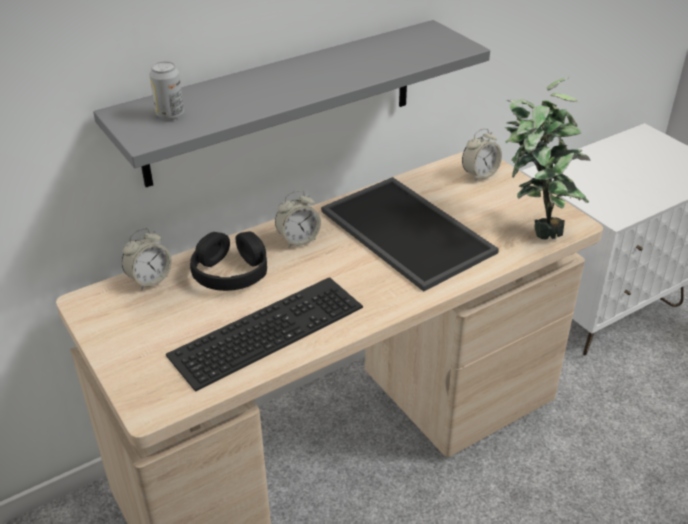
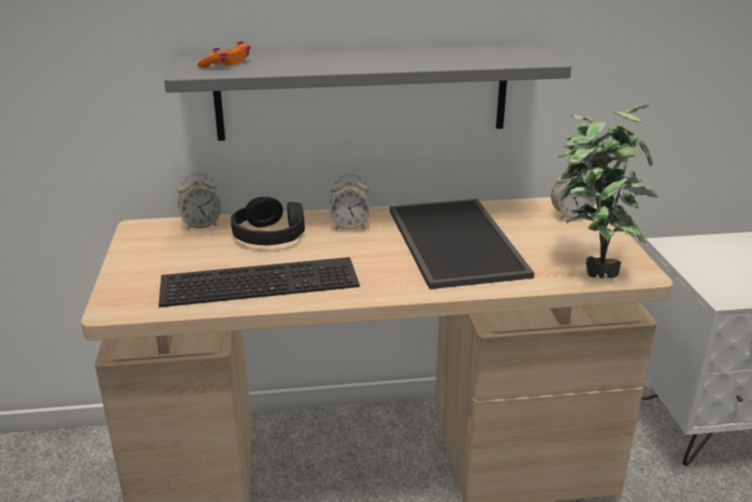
camera: 25 degrees right, 10 degrees down
can [150,61,184,120] -> orange game controller [197,42,251,68]

